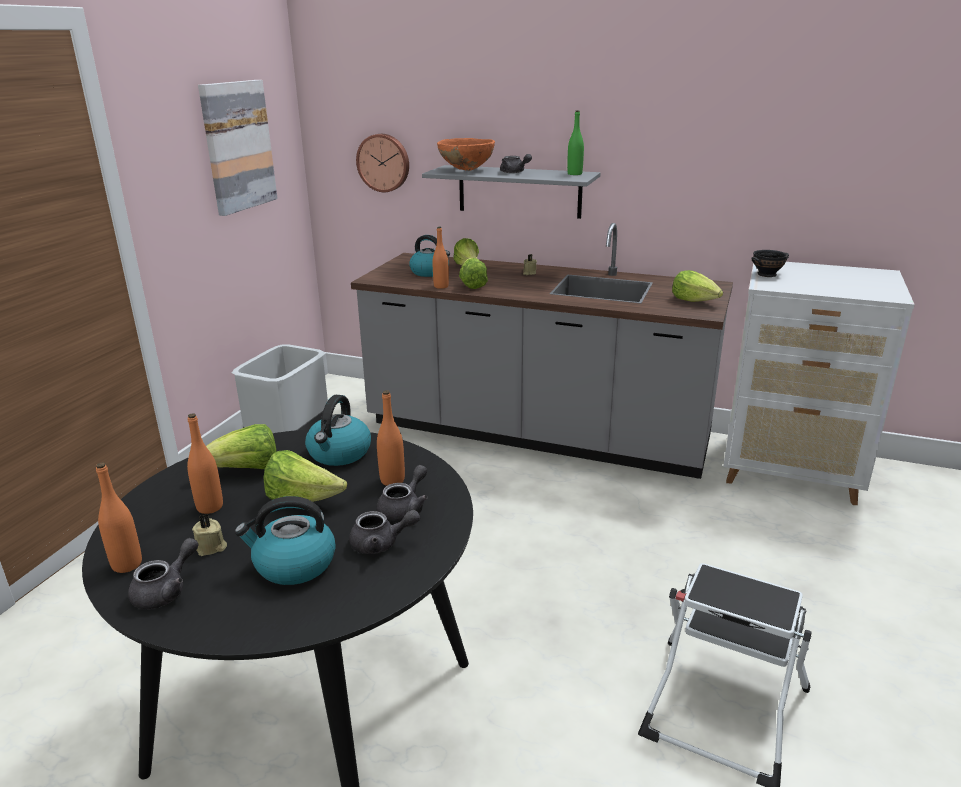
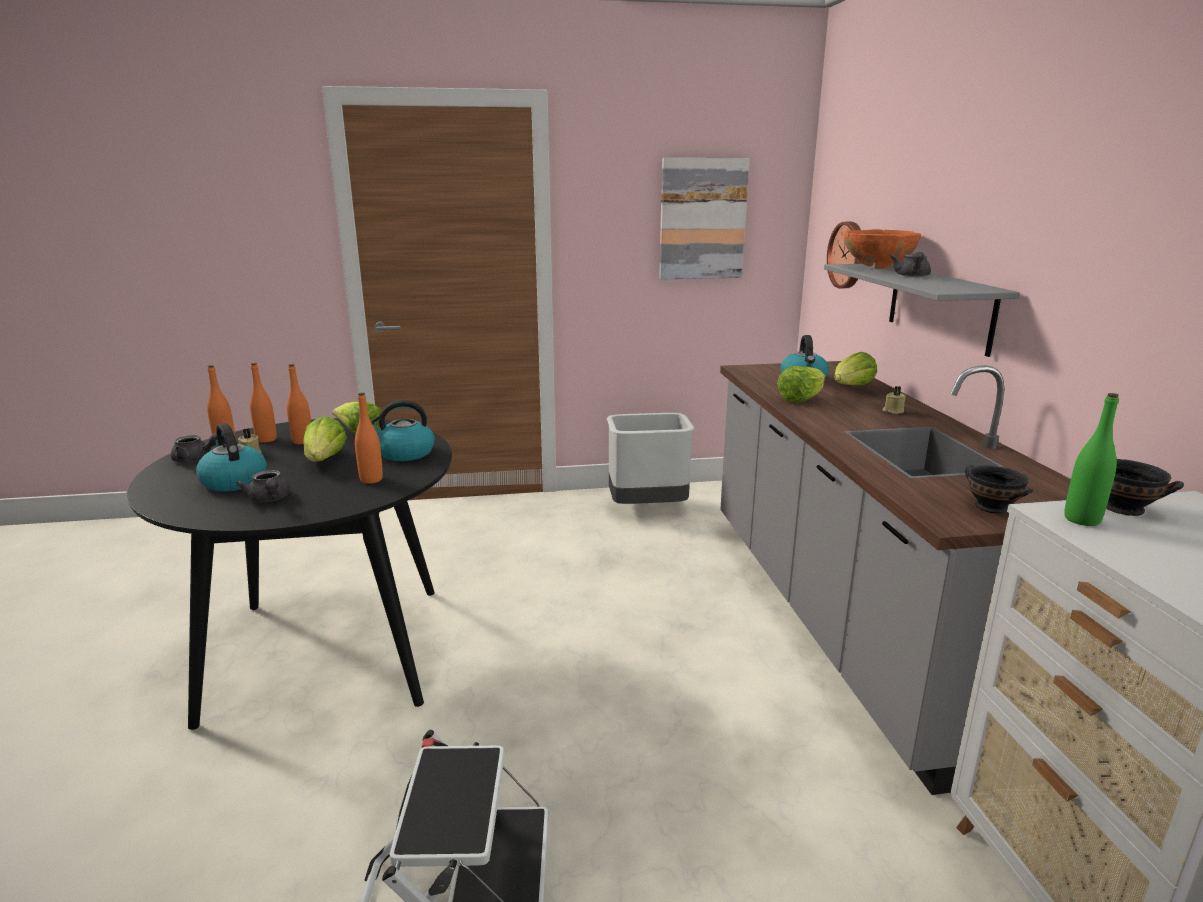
camera: 60 degrees right, 5 degrees down
grey teapot [376,465,428,522] -> none
orange bottle [433,227,449,289] -> orange bottle moved to [250,363,277,443]
green bottle [567,110,584,175] -> green bottle moved to [1064,393,1119,526]
lettuce [672,270,723,302] -> black bowl [965,465,1033,514]

